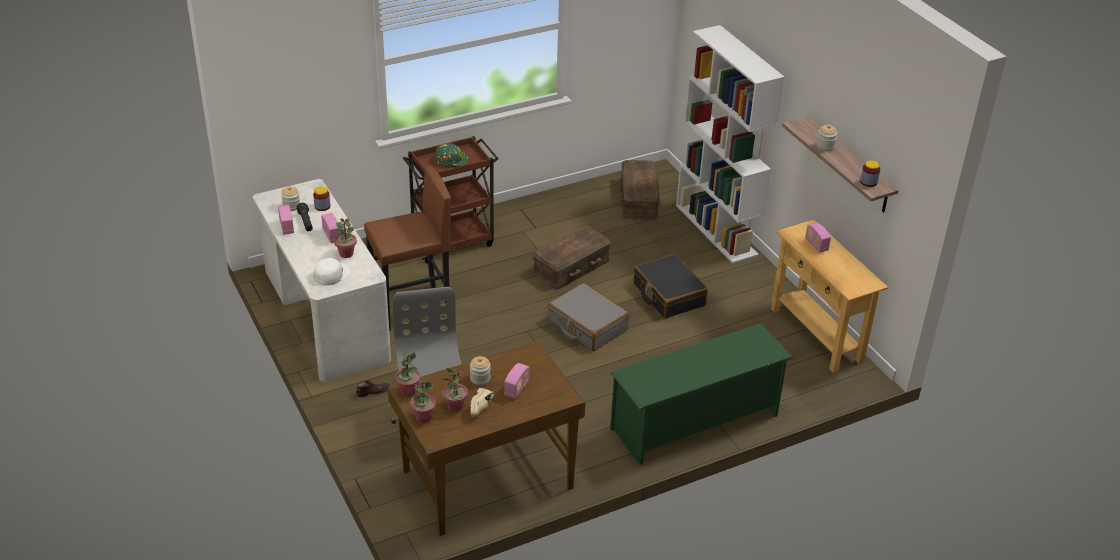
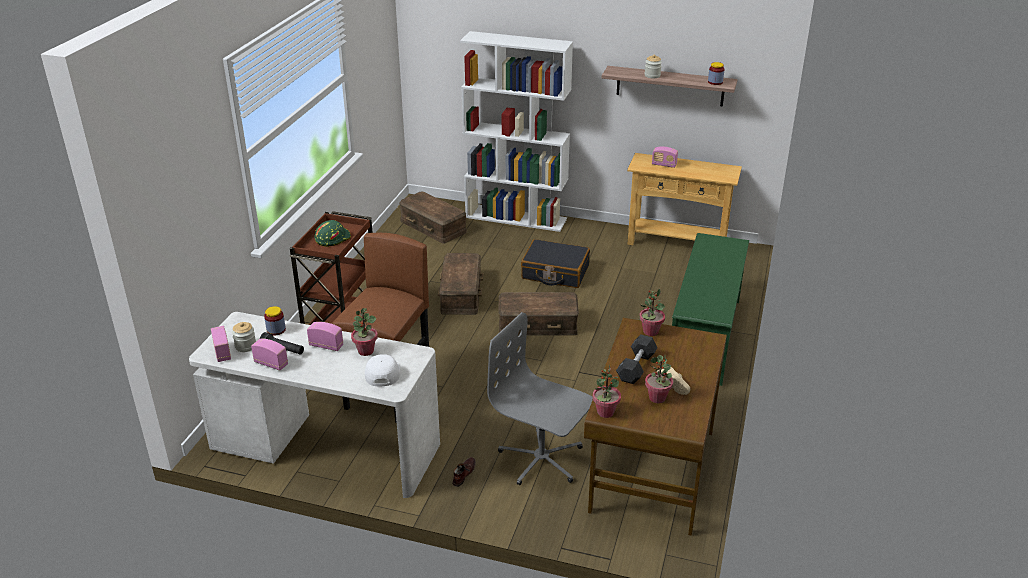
camera: 45 degrees left, 5 degrees down
potted plant [410,378,436,423] -> potted plant moved to [639,288,665,336]
jar [470,356,490,385] -> black dumbbell [616,334,658,384]
radio [504,363,529,399] -> radio moved to [211,326,231,362]
grey suitcase [548,283,629,351] -> brown storage box [498,292,579,336]

